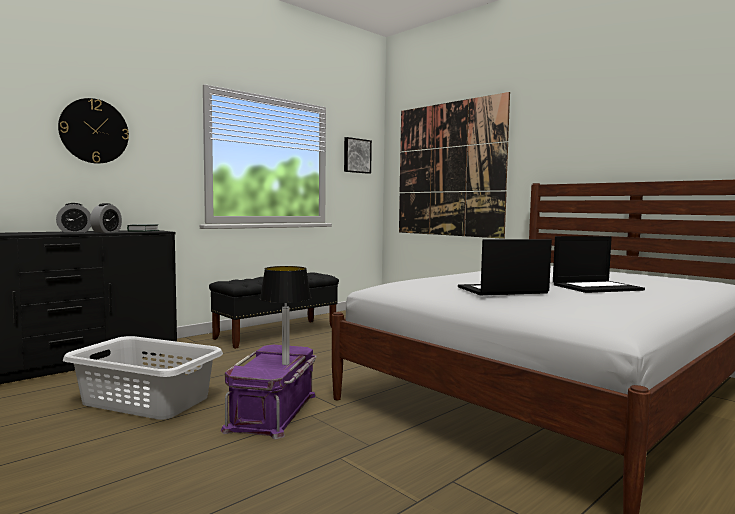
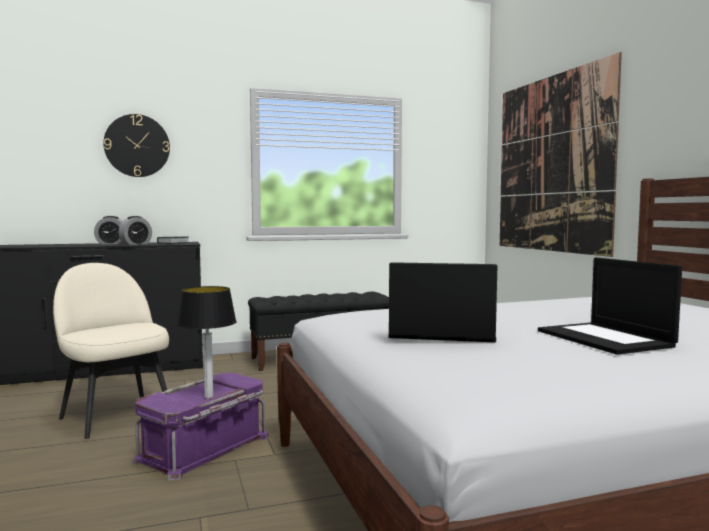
camera: 25 degrees right, 0 degrees up
grey laundry basket [63,336,223,420] -> beige chair [53,263,169,439]
picture [344,137,372,174] -> none
laptop [553,236,645,293] -> laptop turned 60 degrees clockwise [538,257,682,355]

